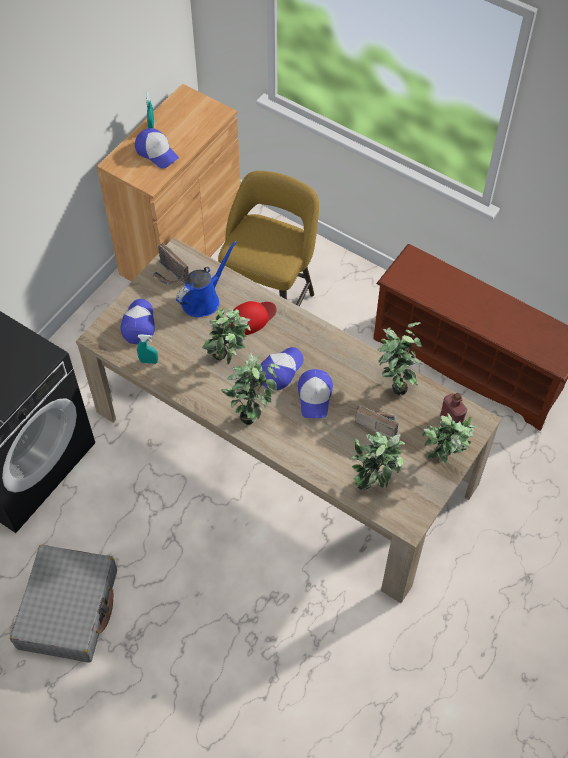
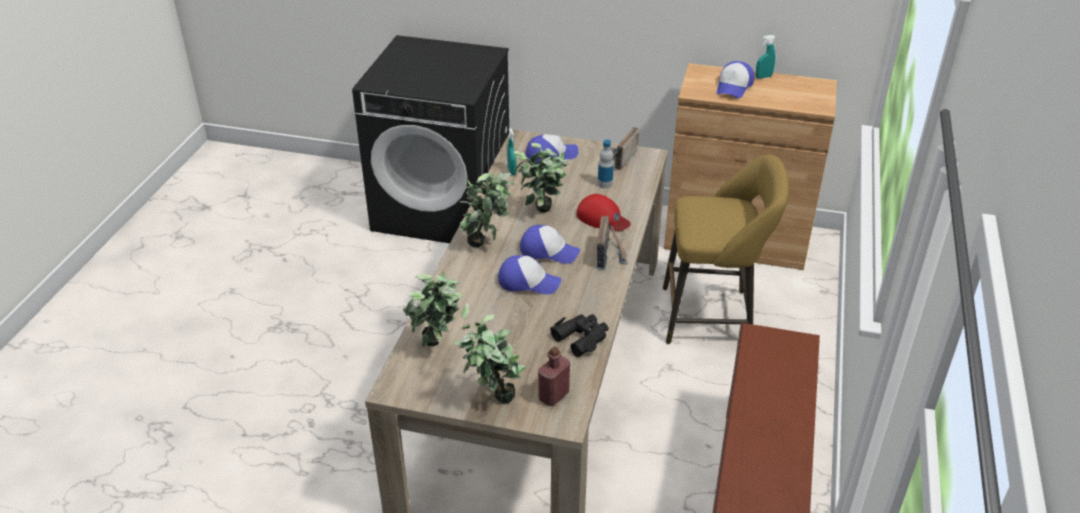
camera: 70 degrees right, 20 degrees down
grey suitcase [10,545,117,663] -> none
blue watering can [176,241,237,317] -> bottle [598,140,614,189]
cap [298,369,333,418] -> cap turned 150 degrees counterclockwise [498,255,561,295]
radio [355,405,398,439] -> radio moved to [597,215,628,269]
potted plant [377,322,423,395] -> black binoculars [550,314,609,357]

